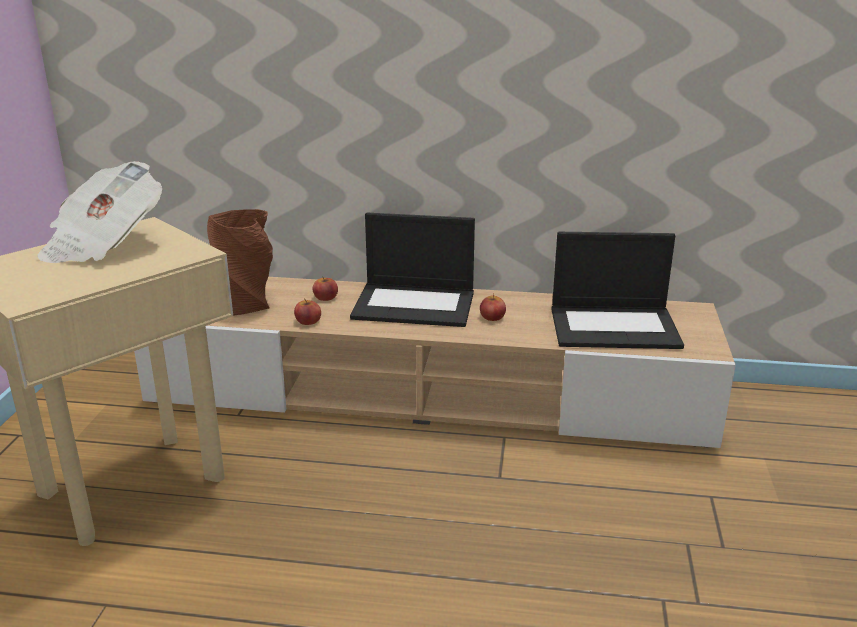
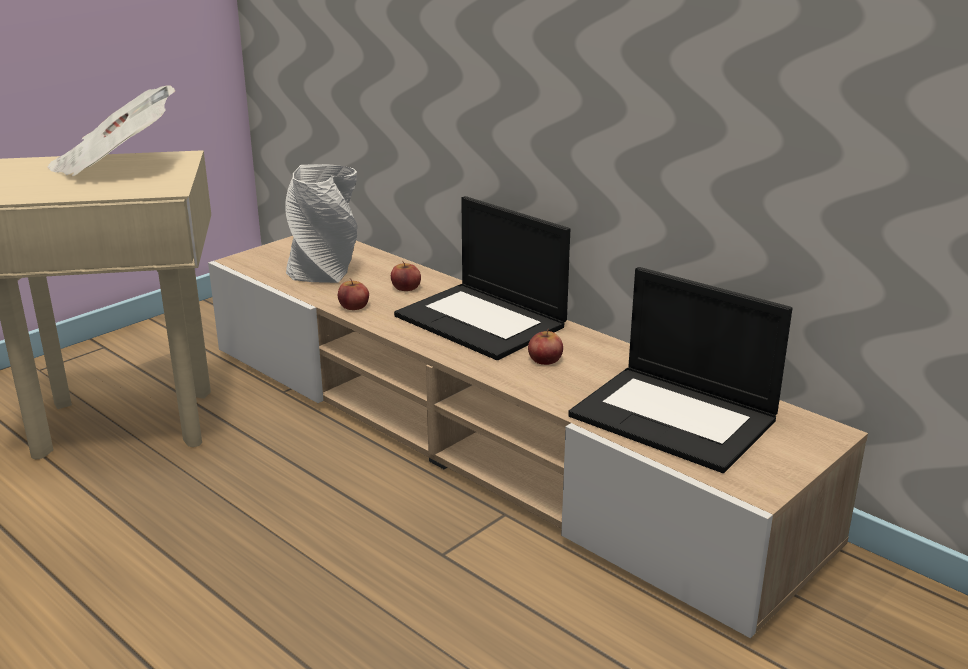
camera: 35 degrees right, 0 degrees up
brown vase [207,209,273,316] -> grey vase [285,164,357,283]

